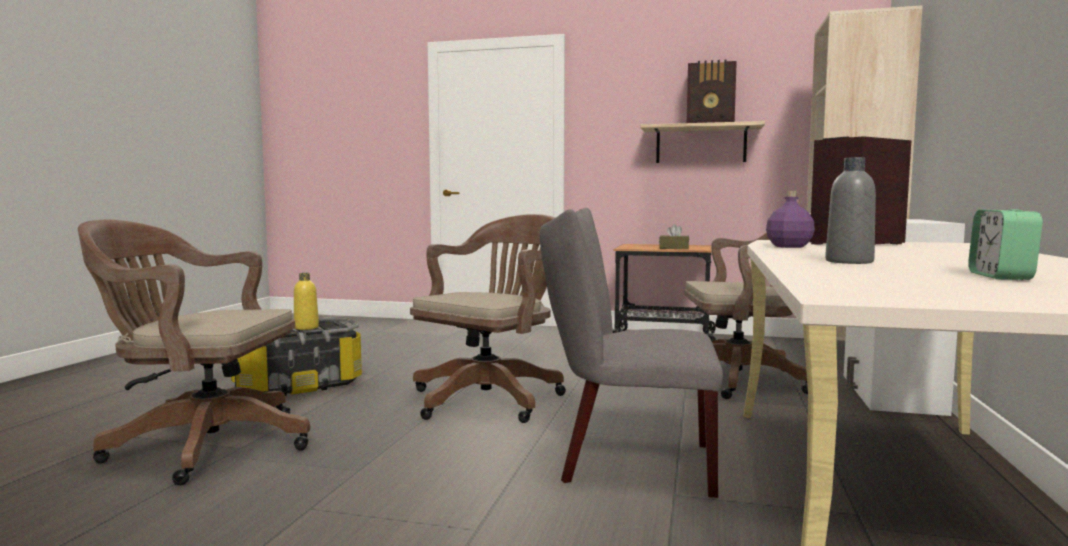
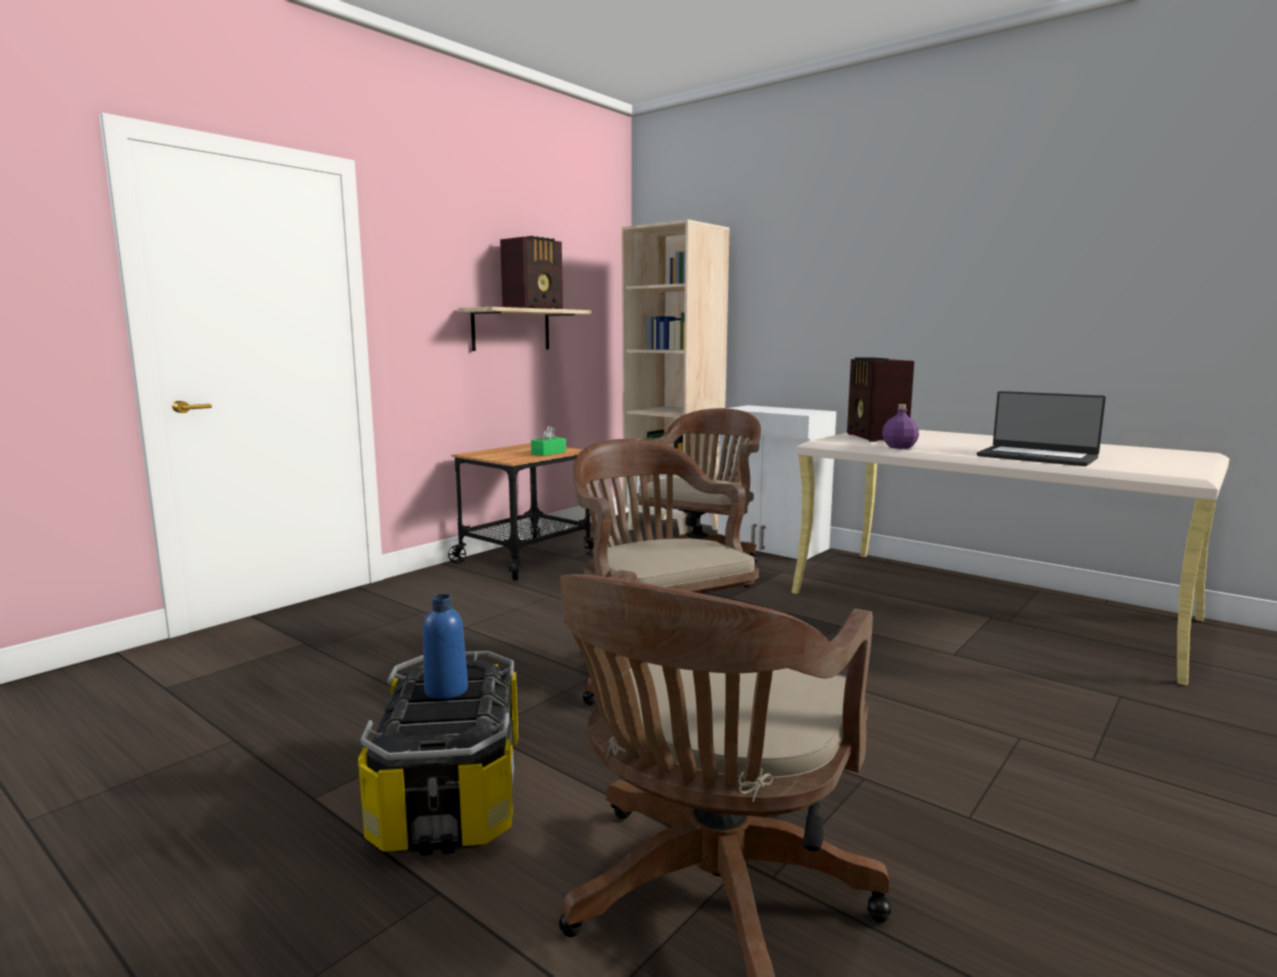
camera: 65 degrees left, 5 degrees up
yellow bottle [294,273,319,330] -> blue bottle [423,594,468,699]
grey chair [540,208,723,498] -> none
brown tissue box [659,224,689,249] -> green tissue box [531,426,566,456]
grey bottle [825,157,876,264] -> laptop [977,391,1106,466]
alarm clock [968,209,1043,280] -> none

